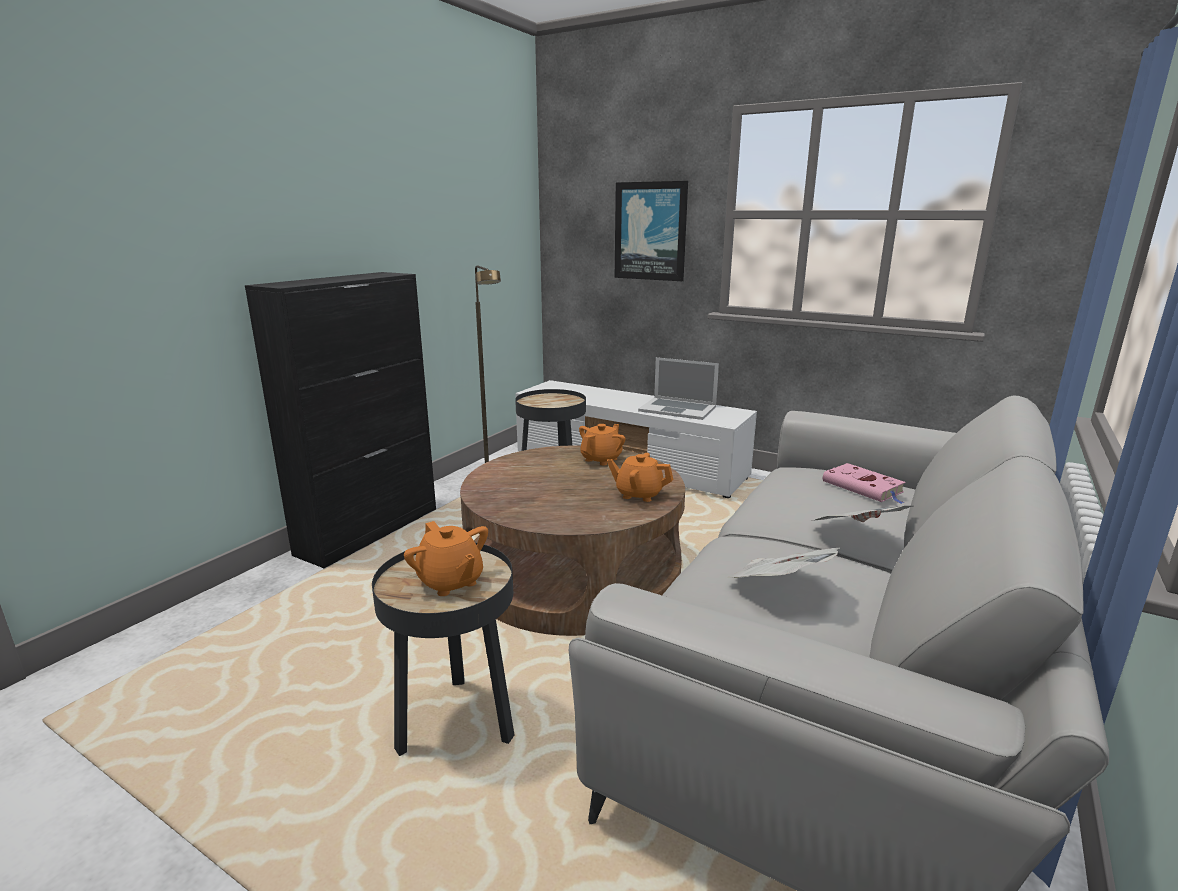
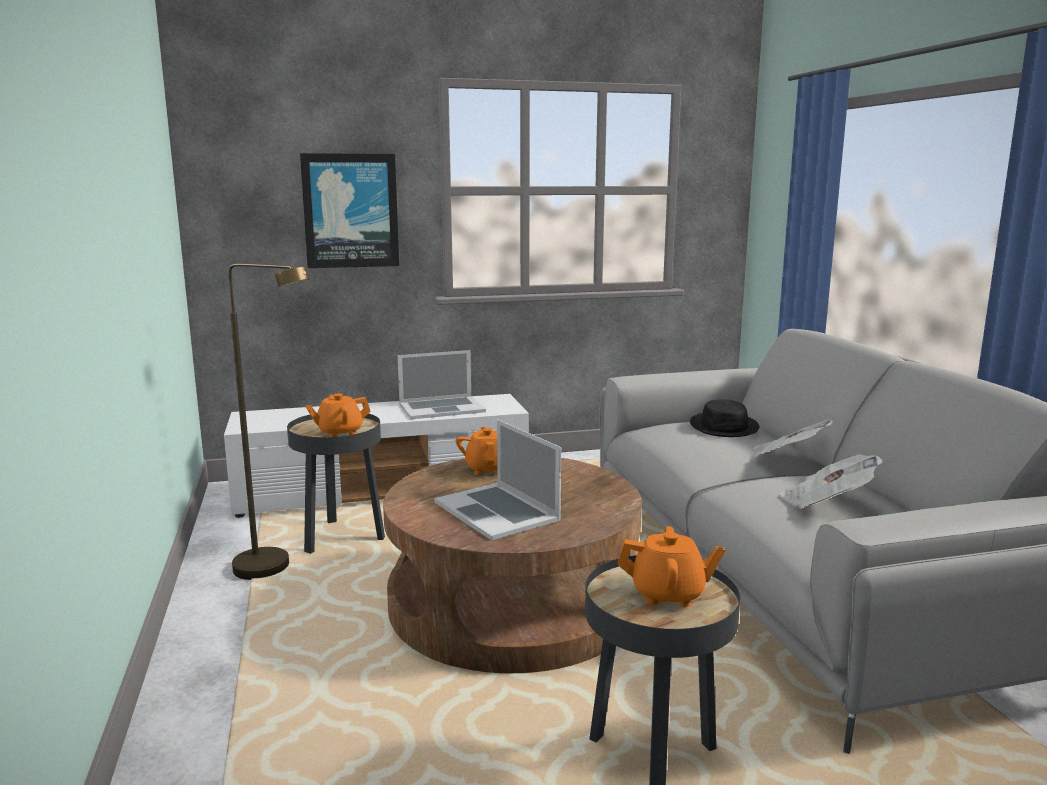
camera: 45 degrees left, 5 degrees down
black cabinet [245,272,436,568] -> none
orange teapot [607,453,673,502] -> orange teapot moved to [305,393,371,437]
pink book [823,463,906,504] -> black hat [690,400,759,437]
none -> laptop [434,420,561,541]

